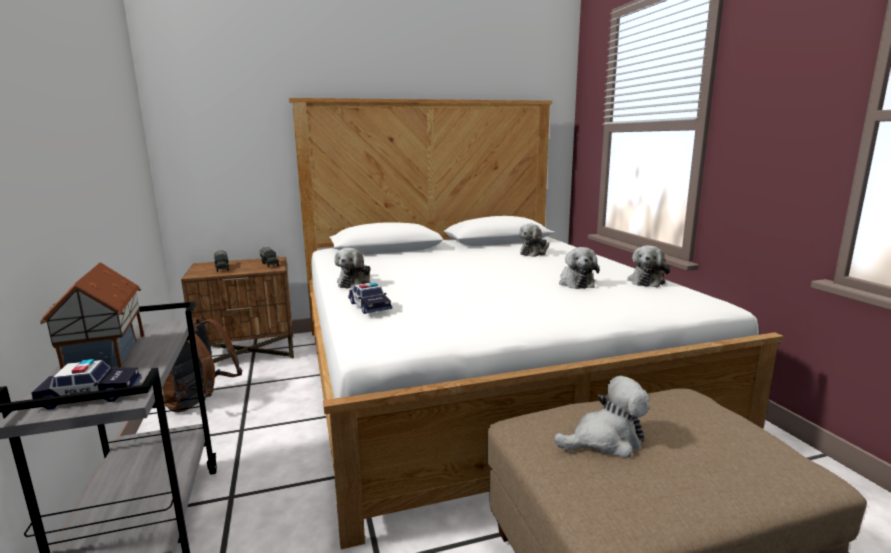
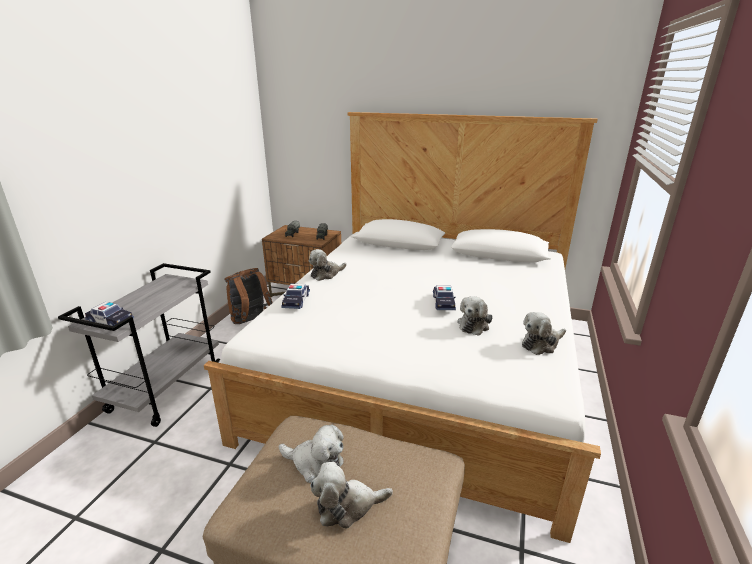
camera: 35 degrees right, 10 degrees up
toy house [40,262,144,369] -> none
plush toy [519,224,549,257] -> plush toy moved to [310,462,393,529]
none -> toy car [433,285,456,310]

